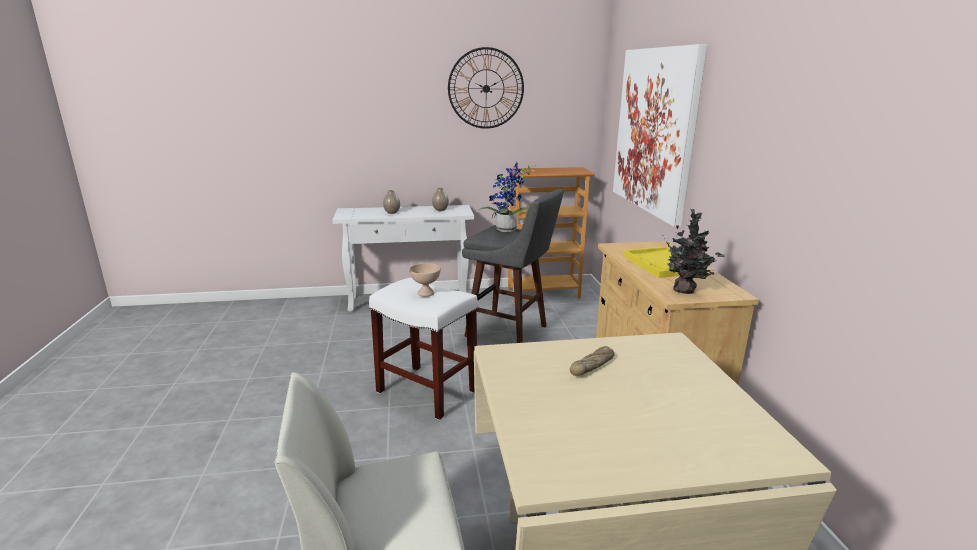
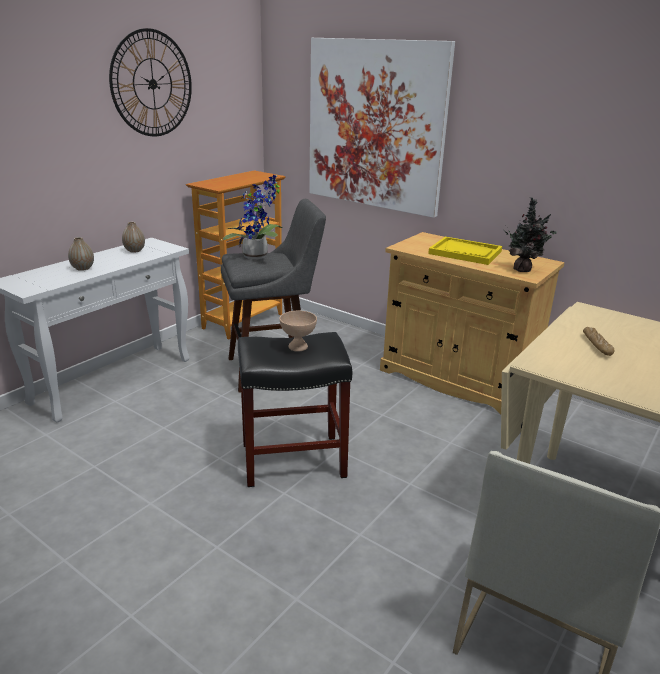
camera: 45 degrees left, 5 degrees up
white stool [369,277,478,420] -> black stool [238,332,352,487]

